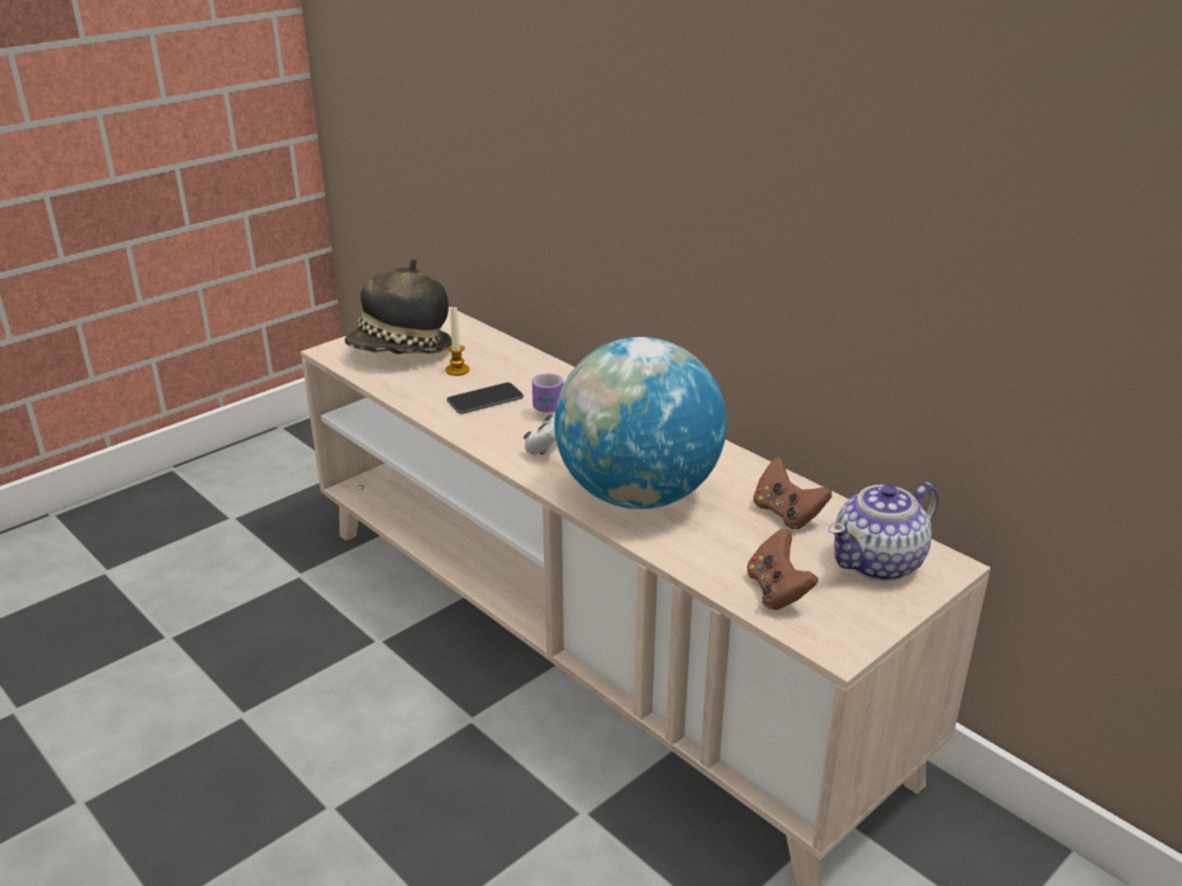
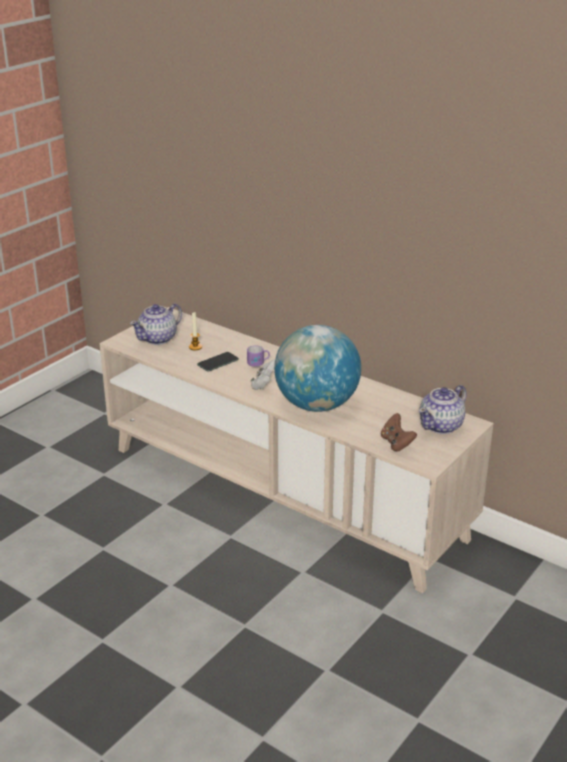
camera: 10 degrees left, 0 degrees up
hat [345,259,452,354] -> teapot [130,303,182,345]
brown game controller [753,457,832,529] -> none

